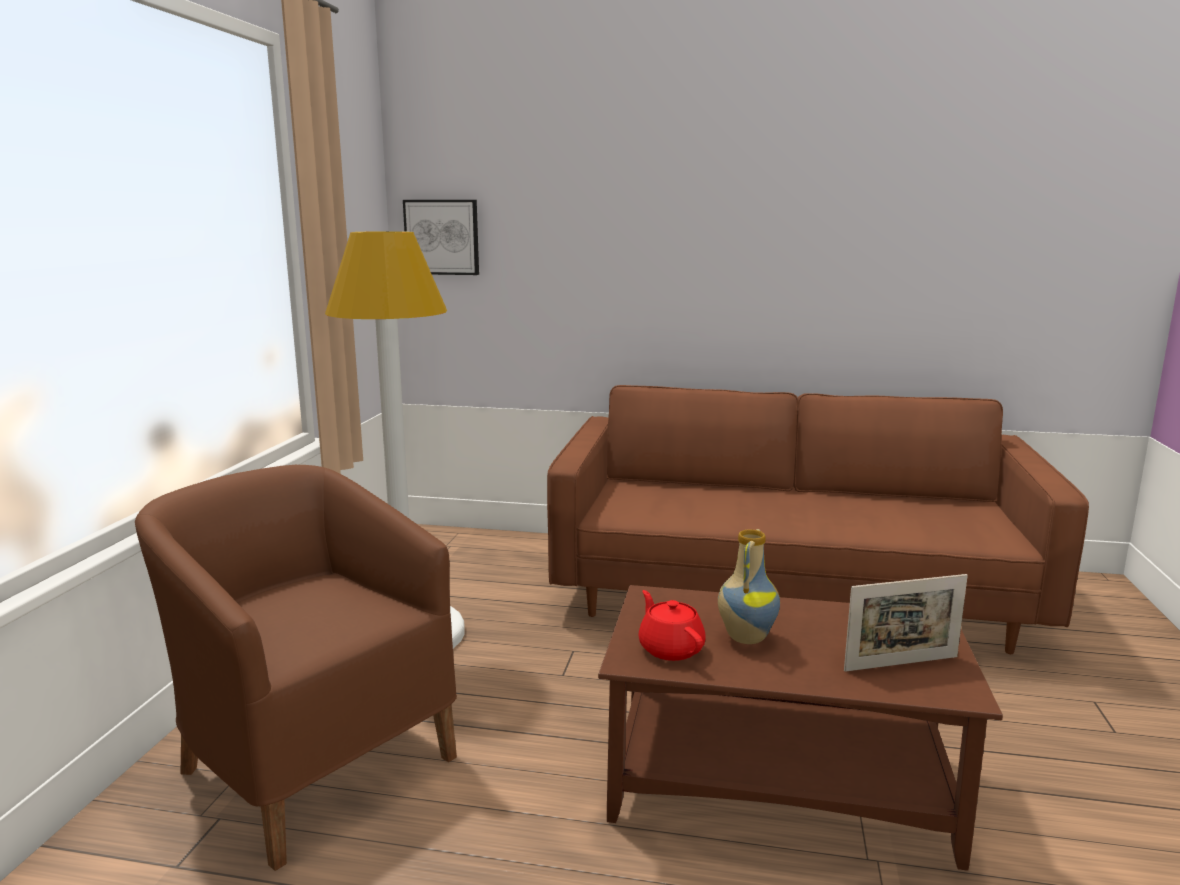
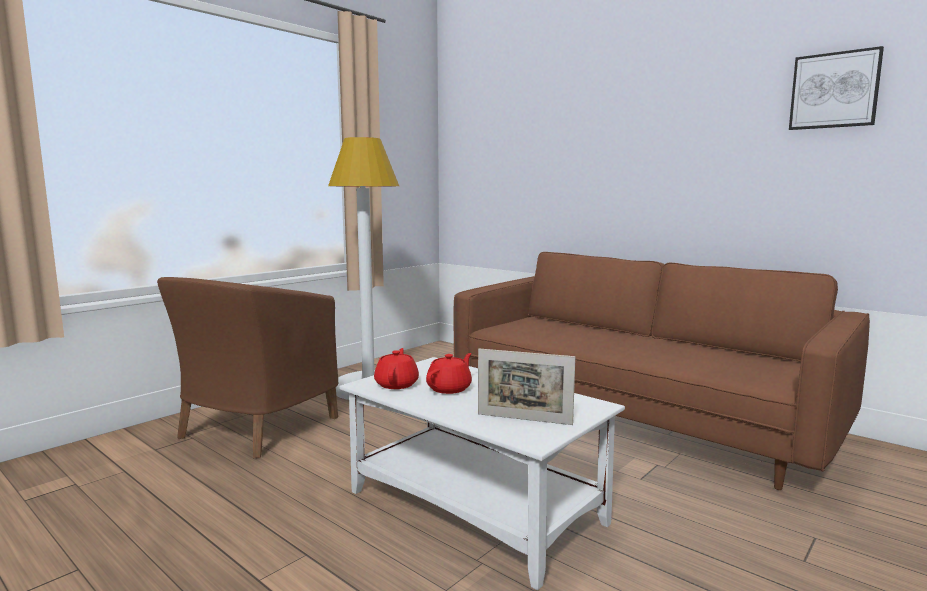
camera: 30 degrees right, 5 degrees down
brown armchair [135,465,457,871] -> brown armchair turned 135 degrees counterclockwise [157,277,339,458]
picture [403,200,479,275] -> picture moved to [789,46,884,130]
brown coffee table [598,585,1003,871] -> white coffee table [339,357,625,590]
vase [718,529,780,644] -> red teapot [426,353,472,394]

